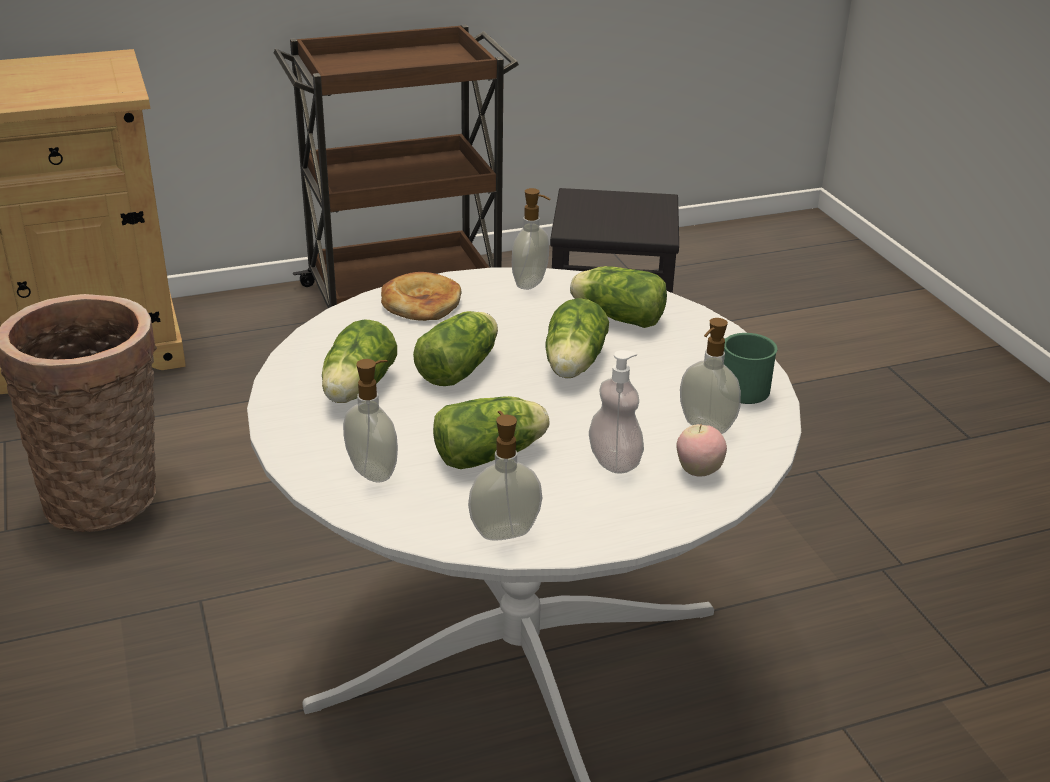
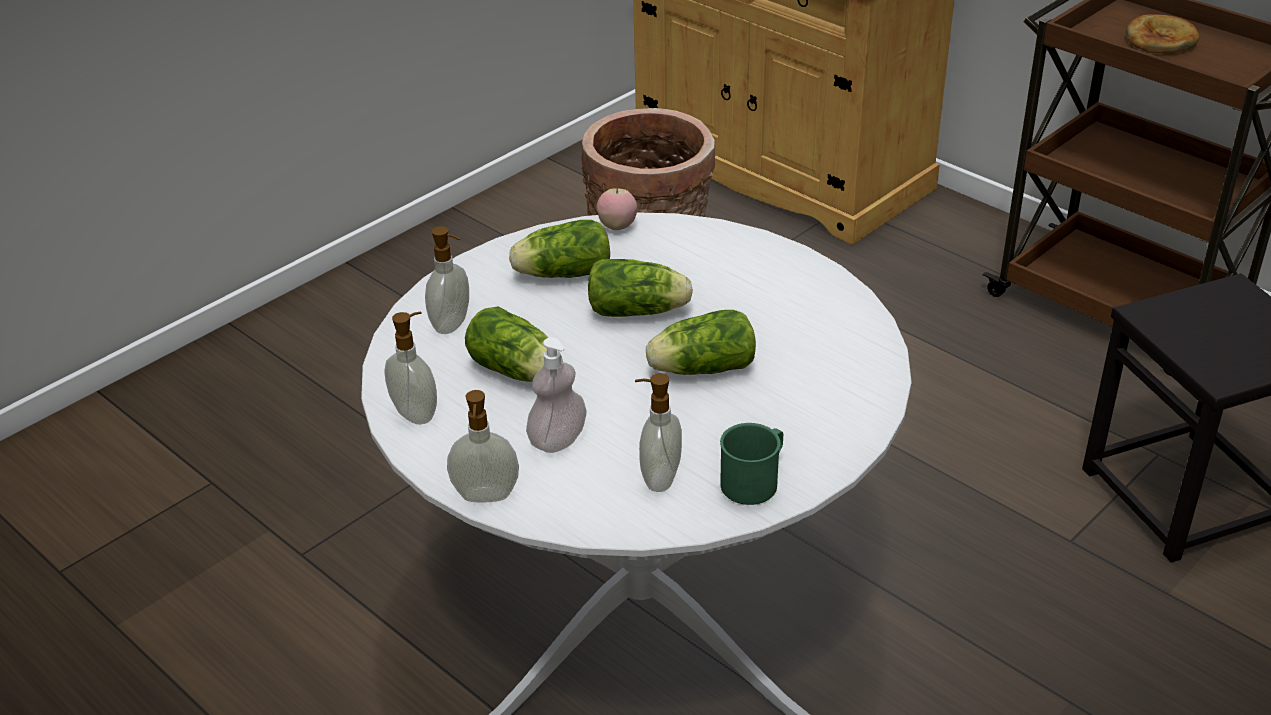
camera: 65 degrees right, 5 degrees up
bread [381,272,461,321] -> bread moved to [1126,14,1200,53]
soap dispenser [512,188,550,290] -> soap dispenser moved to [447,390,519,502]
lettuce [570,266,667,328] -> none
apple [676,423,727,477] -> apple moved to [597,187,637,230]

